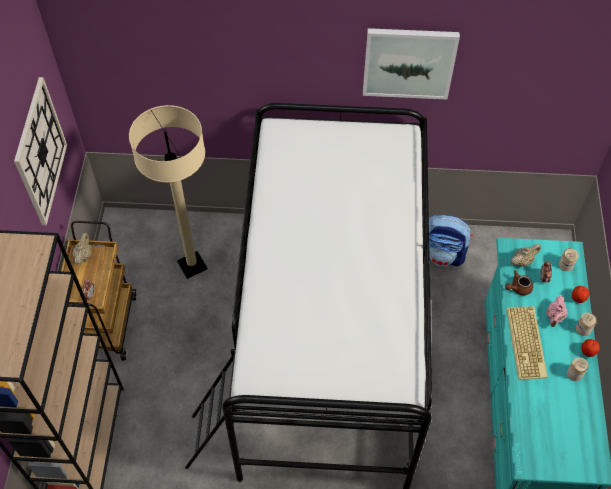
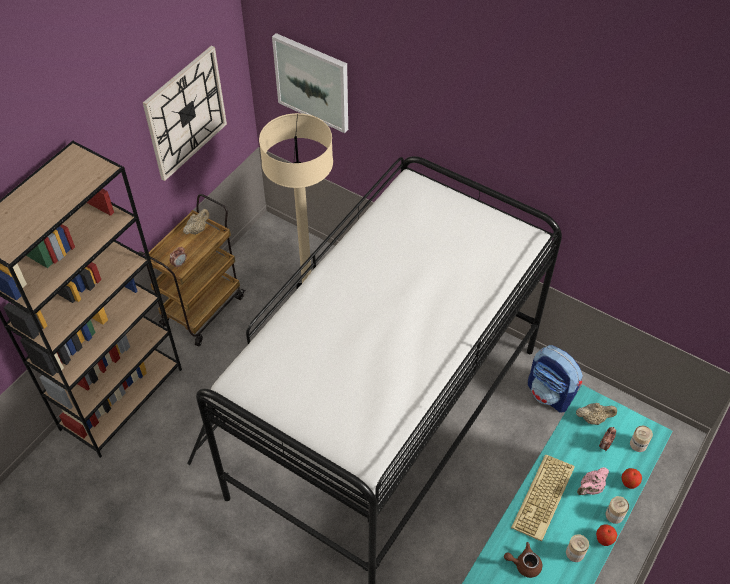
camera: 30 degrees right, 5 degrees down
picture [363,28,460,99] -> picture moved to [272,33,348,133]
brown teapot [505,270,533,295] -> brown teapot moved to [504,542,542,578]

